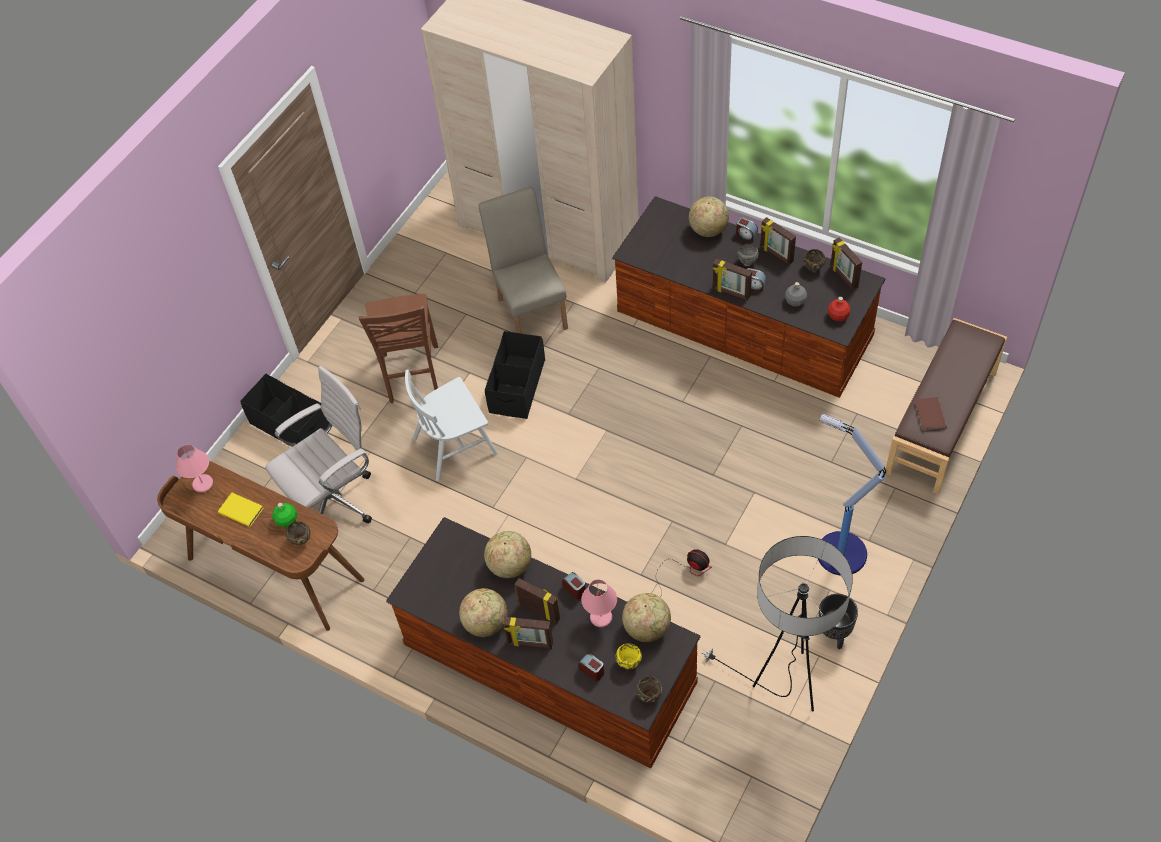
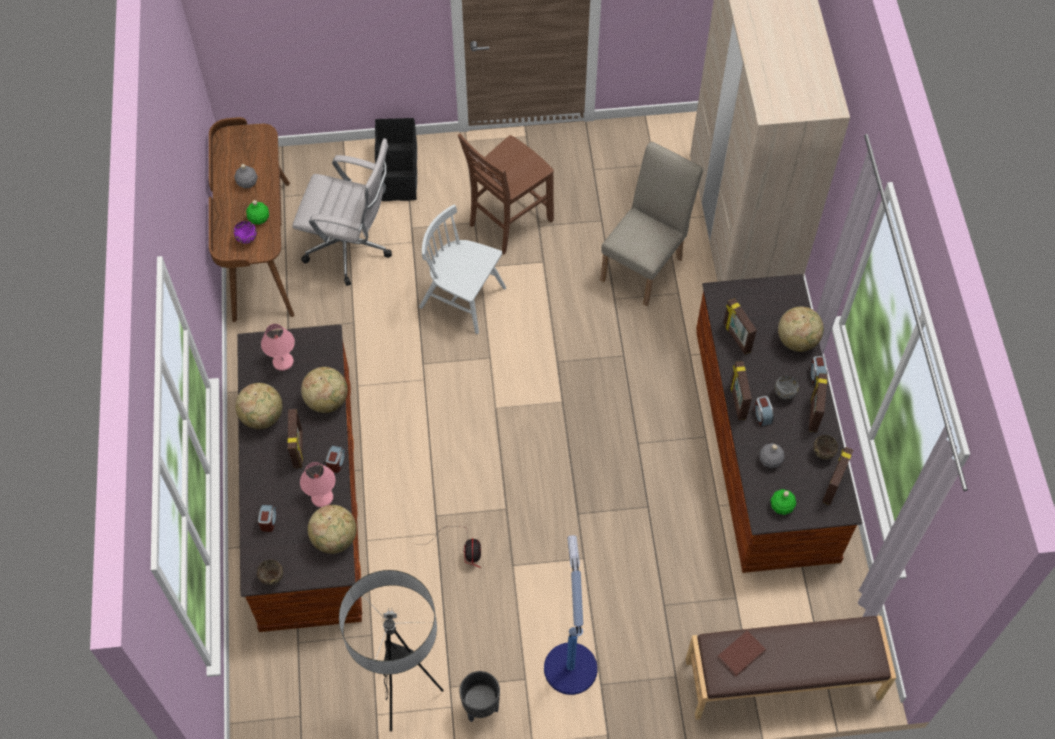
camera: 50 degrees right, 5 degrees up
pink table lamp [176,444,213,492] -> pink table lamp moved to [261,324,295,371]
yellow book [218,493,263,527] -> grey bottle [234,164,258,188]
brown bowl [285,522,311,545] -> purple bowl [234,221,257,244]
black storage box [485,331,545,419] -> none
picture frame [503,617,553,649] -> picture frame moved to [723,298,757,354]
yellow bowl [616,643,642,669] -> none
red bottle [828,297,850,321] -> green bottle [770,489,796,515]

